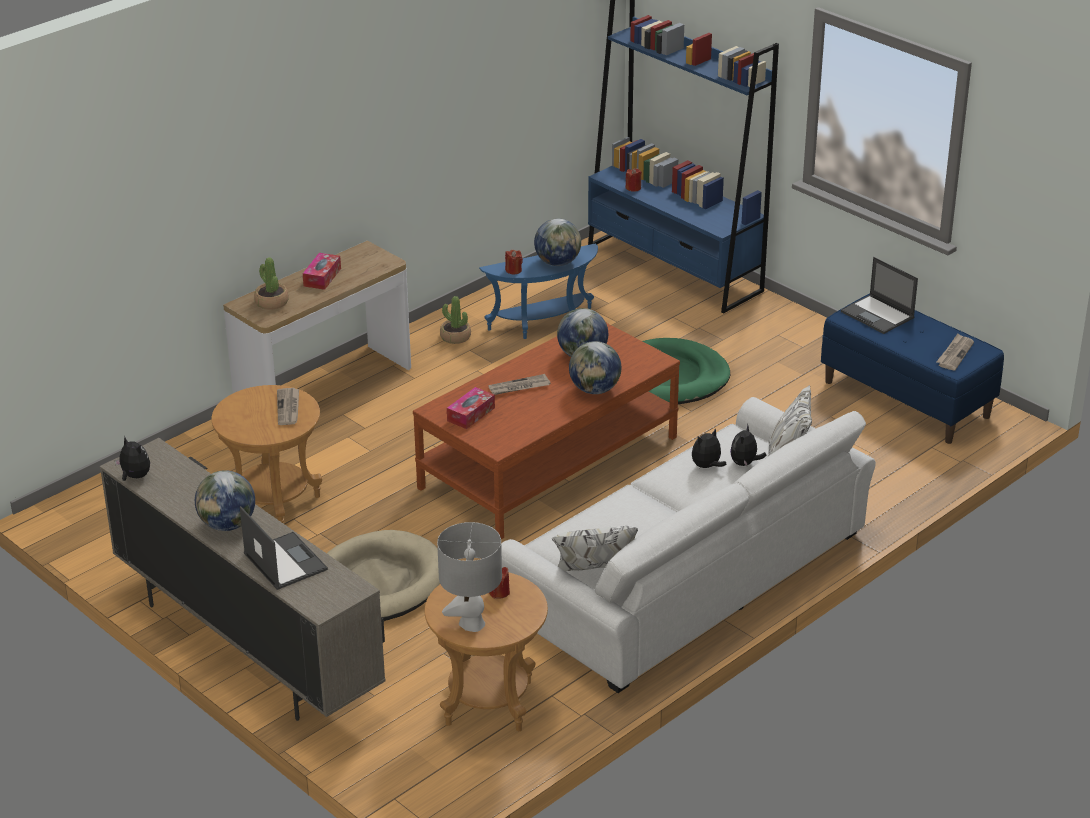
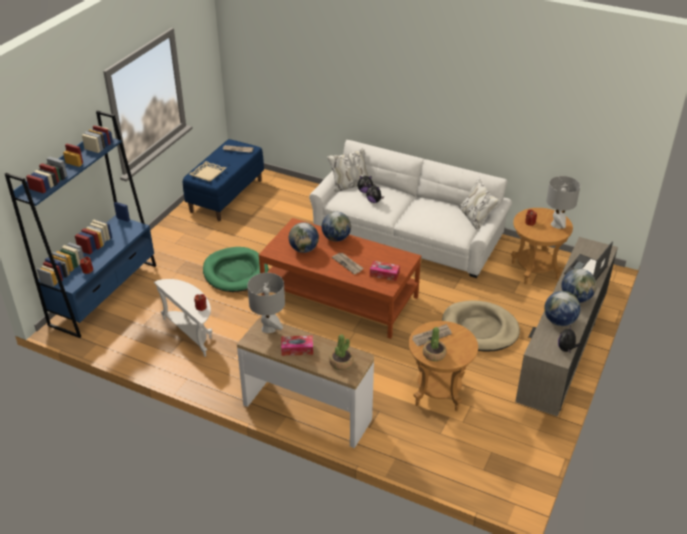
camera: 110 degrees left, 5 degrees up
potted plant [440,296,471,344] -> potted plant moved to [423,327,446,361]
blue side table [479,244,598,339] -> white side table [154,279,213,357]
globe [534,218,581,266] -> globe moved to [544,291,581,326]
laptop [841,257,918,334] -> beige tray [190,161,226,182]
none -> grey table lamp [247,273,285,333]

